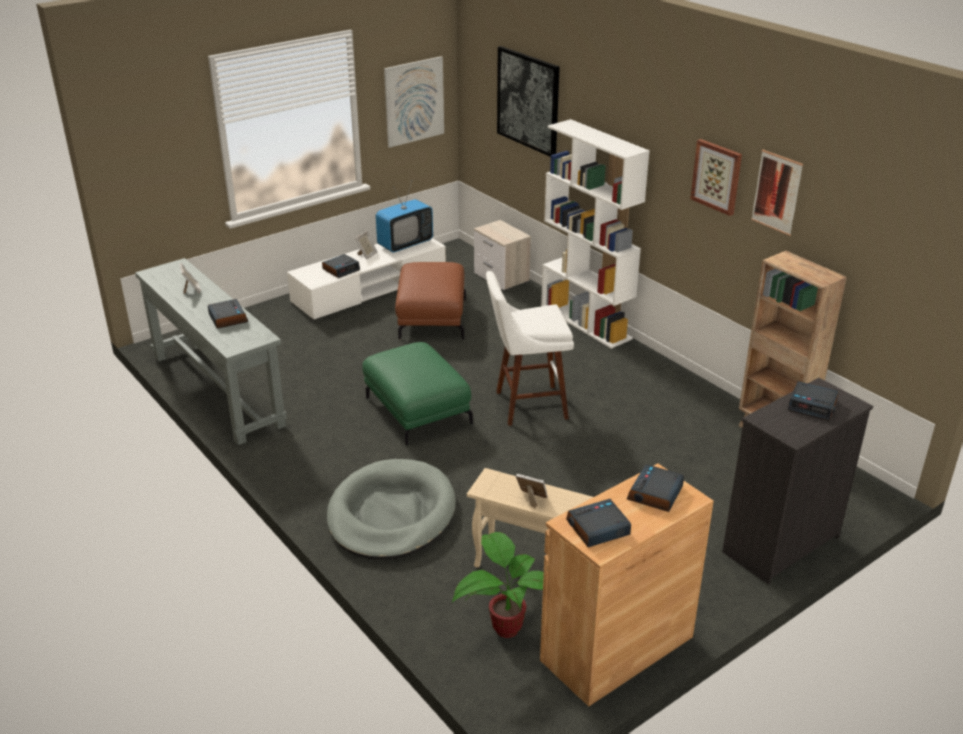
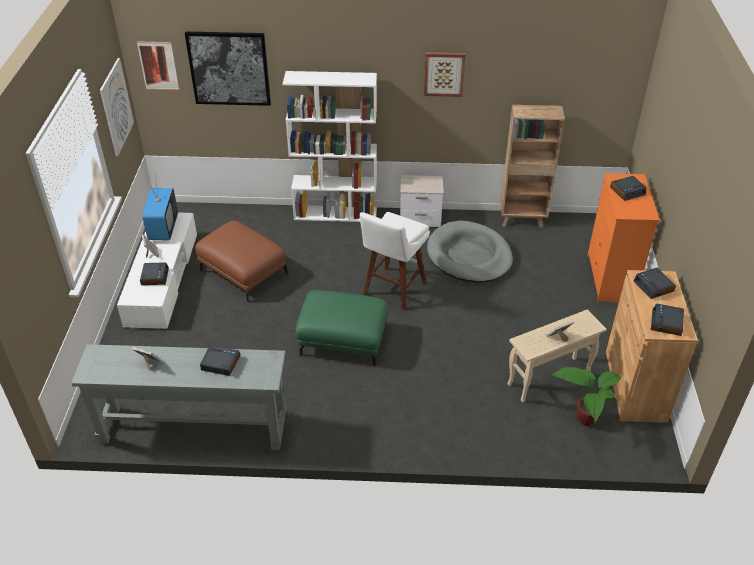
camera: 50 degrees left, 10 degrees up
grey dog bed [327,459,456,560] -> grey dog bed moved to [427,220,513,283]
nightstand [474,220,531,291] -> nightstand moved to [400,175,443,227]
black dresser [722,378,873,585] -> orange dresser [587,173,660,302]
picture [751,150,803,236] -> picture moved to [137,41,179,90]

